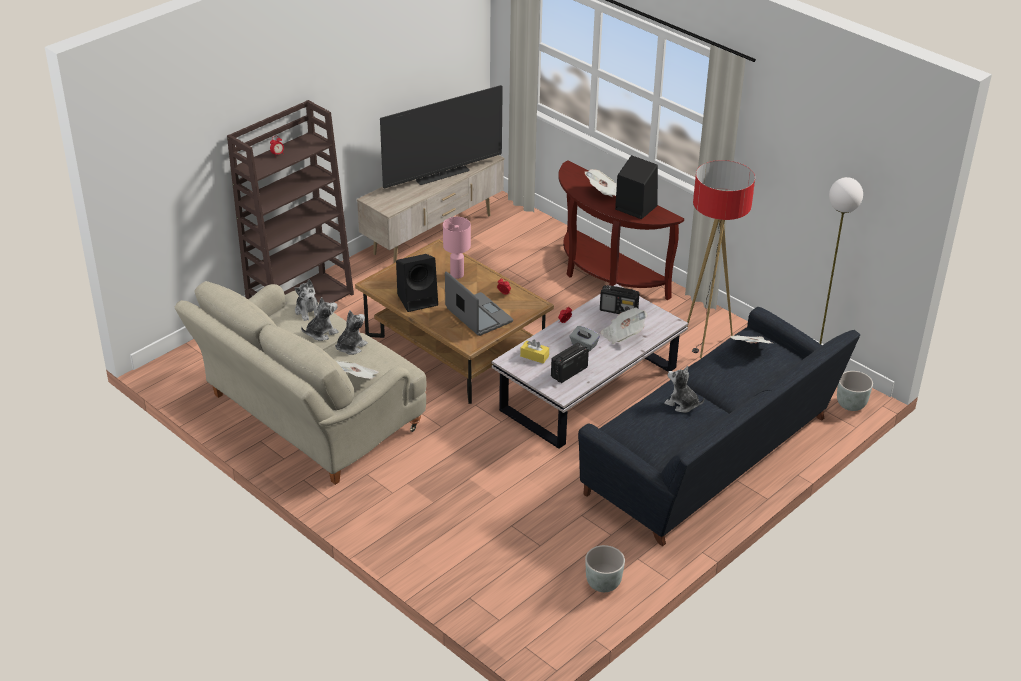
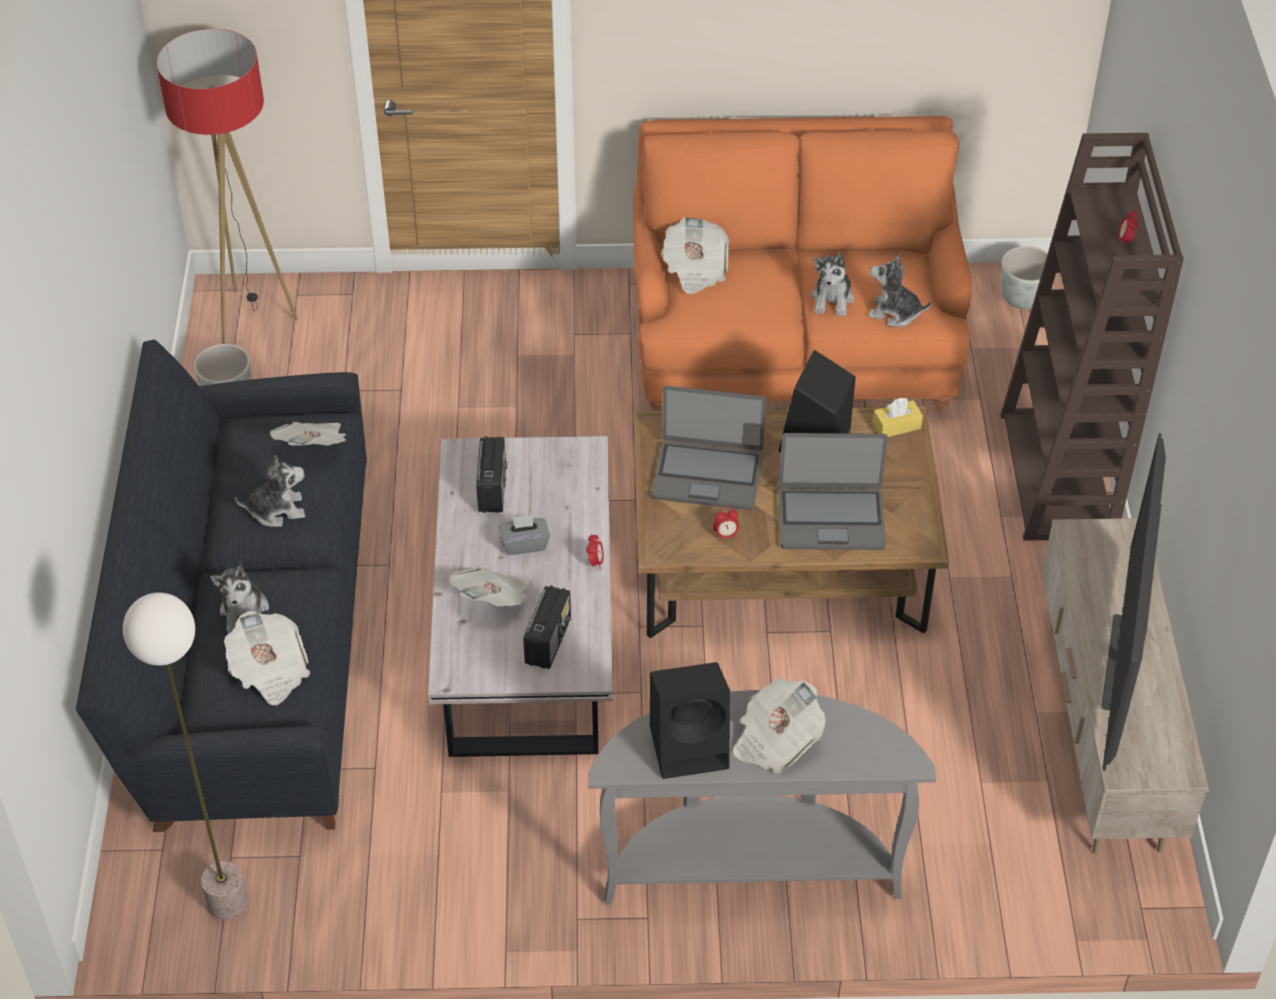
camera: 135 degrees right, 10 degrees up
beige sofa [175,281,426,485] -> orange sofa [633,116,972,411]
plush toy [335,311,368,355] -> plush toy moved to [210,561,269,633]
pink table lamp [443,217,471,279] -> laptop [778,433,888,550]
yellow tissue box [520,339,549,363] -> yellow tissue box moved to [872,398,923,437]
brown console table [559,160,684,300] -> grey console table [588,690,936,905]
radio [600,285,640,314] -> radio turned 135 degrees clockwise [523,585,571,669]
floor lamp [686,160,755,358] -> floor lamp moved to [156,29,298,344]
grey planter [837,371,873,411] -> grey planter moved to [1000,246,1048,309]
none -> newspaper [270,422,346,446]

